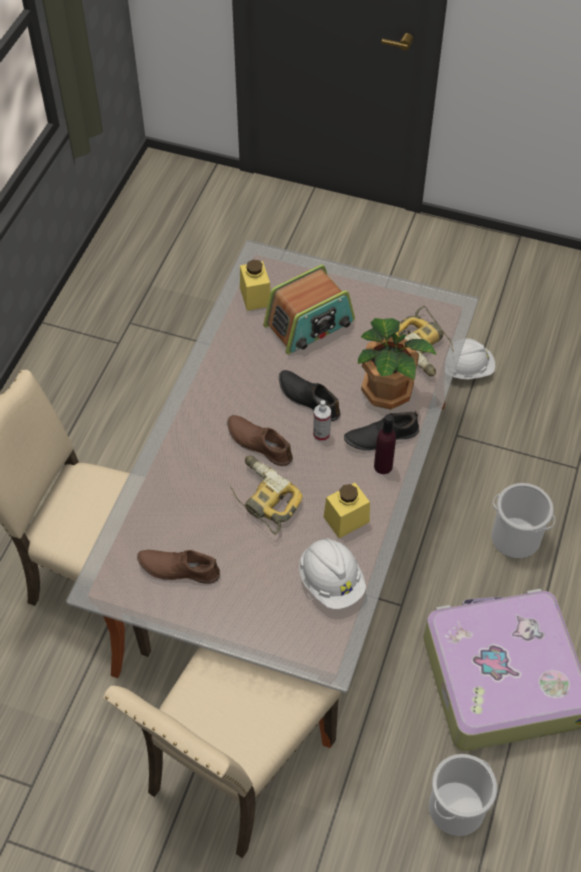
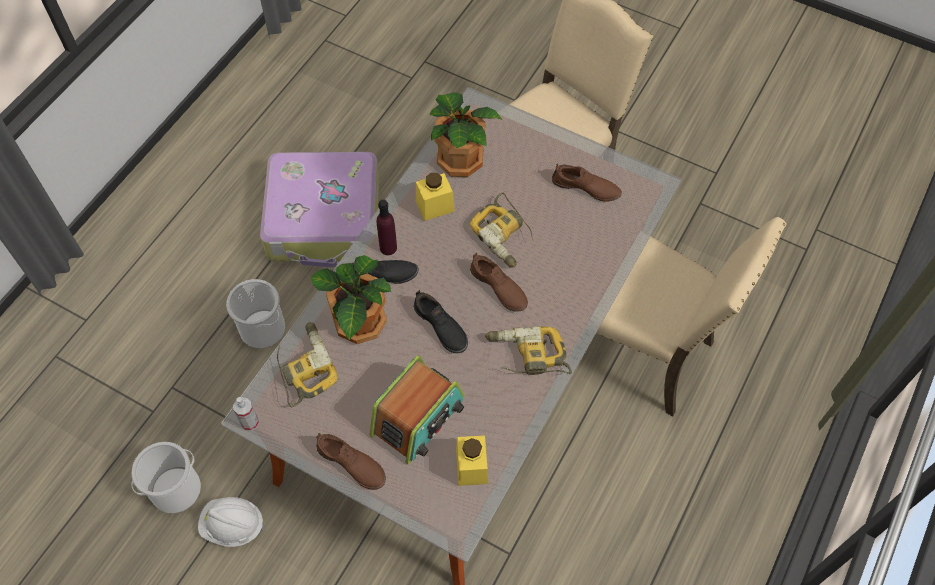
camera: 170 degrees left, 5 degrees up
radio [263,264,355,354] -> radio turned 150 degrees clockwise [370,356,464,464]
white hard hat [299,538,366,609] -> potted plant [429,92,502,177]
spray bottle [313,400,331,442] -> spray bottle moved to [233,397,259,431]
bucket [429,754,497,836] -> bucket moved to [132,442,201,513]
none -> brown shoe [316,433,386,490]
none -> power drill [485,326,572,375]

